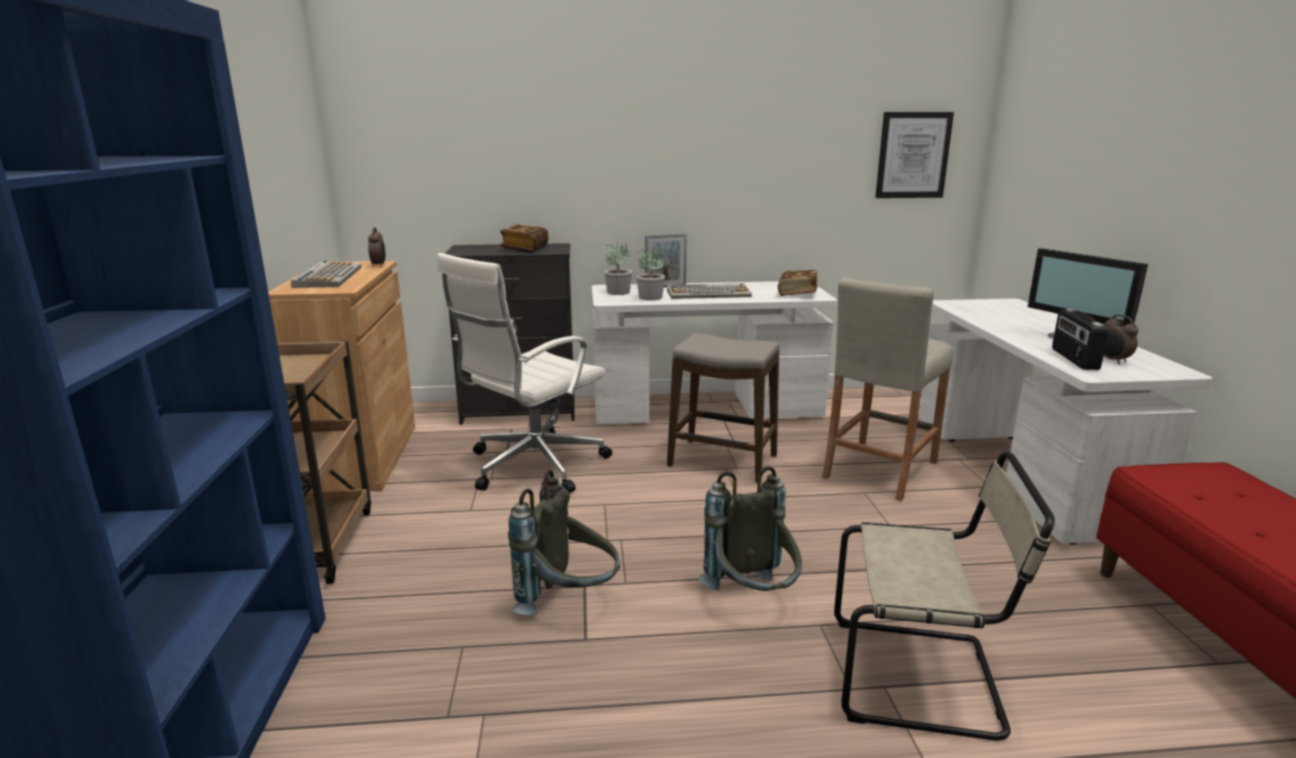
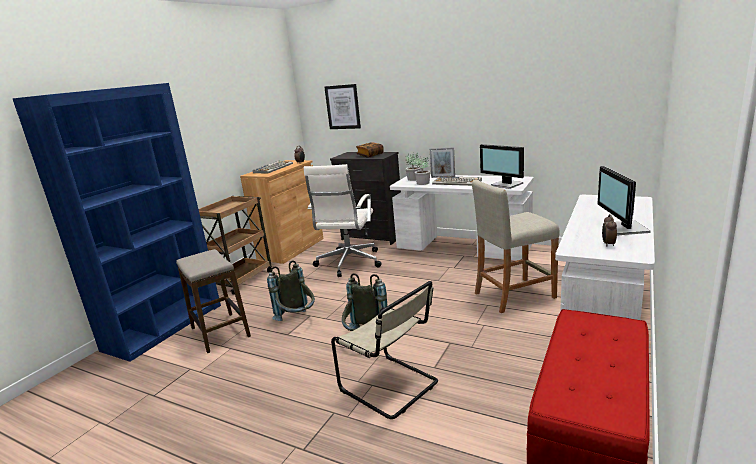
camera: 35 degrees right, 0 degrees up
white office chair [437,253,612,493] -> white office chair turned 60 degrees counterclockwise [304,164,382,277]
stool [667,333,779,483] -> stool moved to [176,249,251,353]
book [778,270,818,296] -> monitor [480,144,524,189]
picture [875,112,954,198] -> picture moved to [324,84,361,129]
radio [1052,309,1109,370] -> none

